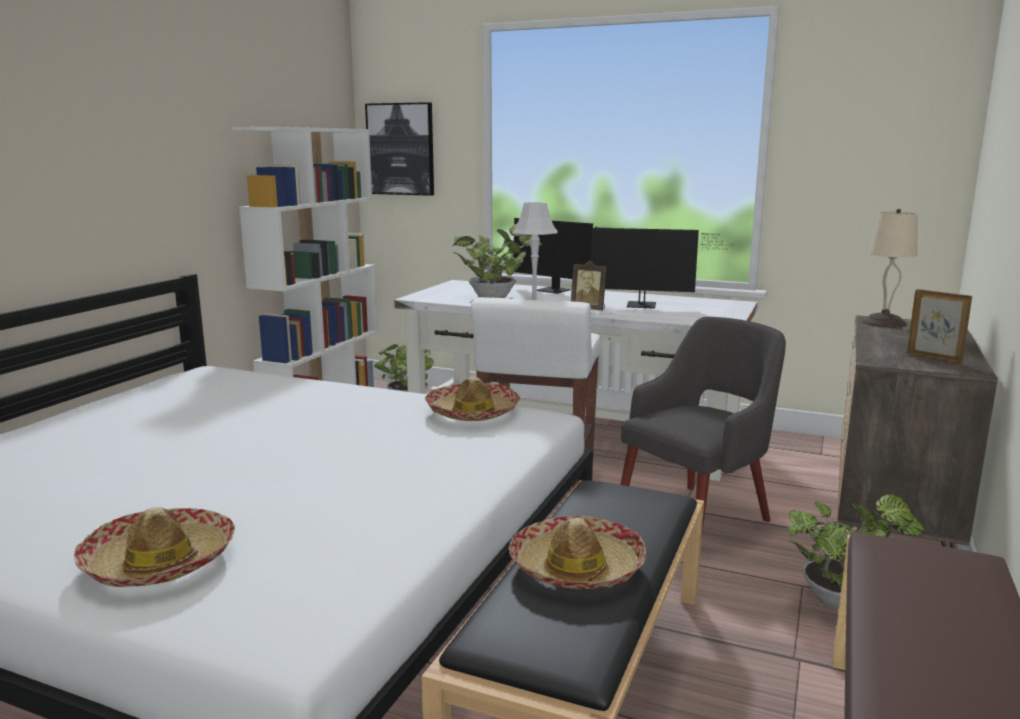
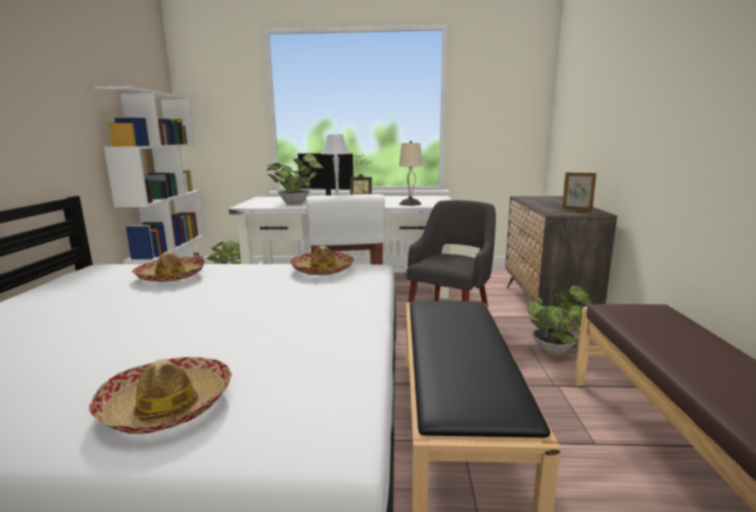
camera: 20 degrees left, 0 degrees up
picture [365,102,434,196] -> none
hat [509,516,646,589] -> hat moved to [132,251,205,282]
monitor [591,228,732,309] -> none
beige table lamp [862,209,918,328] -> beige table lamp moved to [399,141,423,206]

